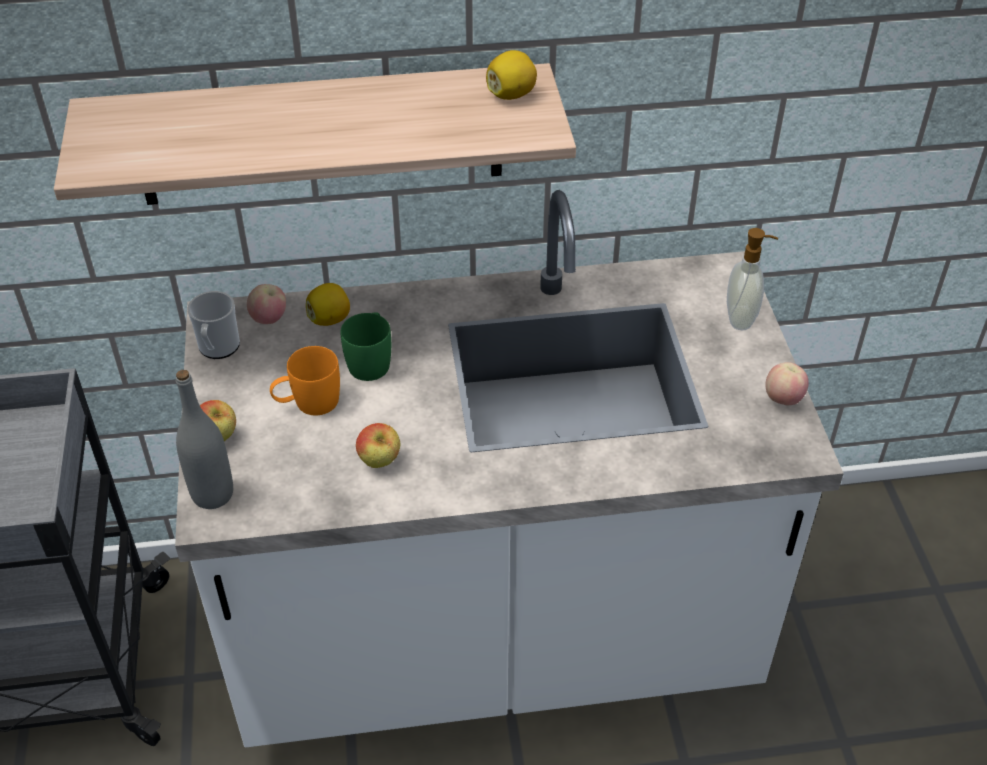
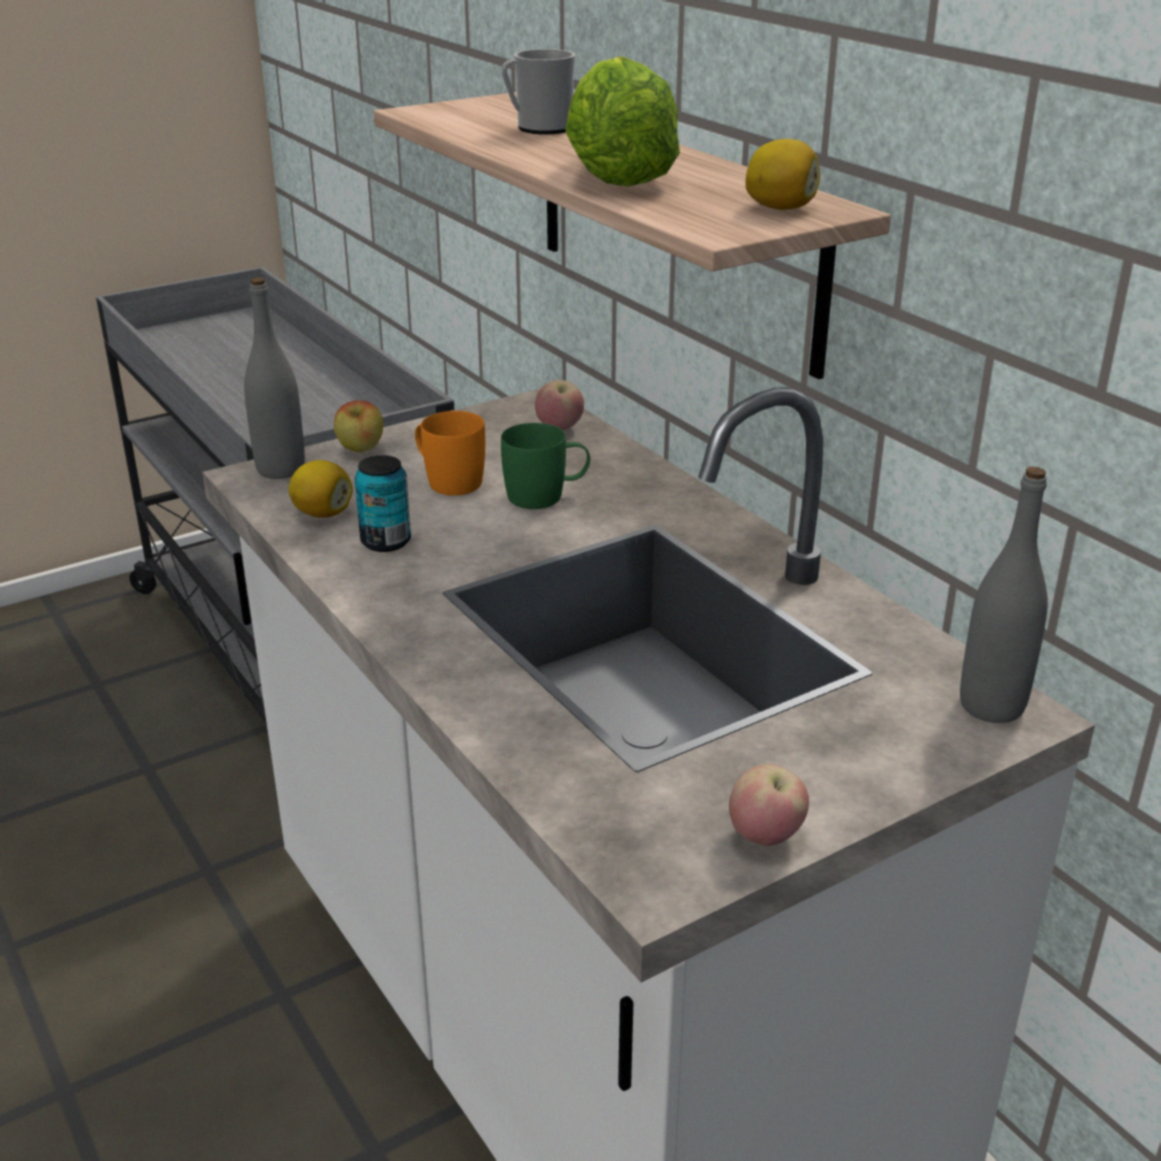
camera: 65 degrees right, 15 degrees down
mug [187,291,240,359] -> mug moved to [501,49,576,134]
lemon [306,283,350,326] -> lemon moved to [288,460,353,518]
apple [356,423,400,468] -> can [355,455,411,552]
soap dispenser [727,228,778,330] -> none
none -> lettuce [565,56,680,187]
none -> grey bottle [960,466,1048,723]

